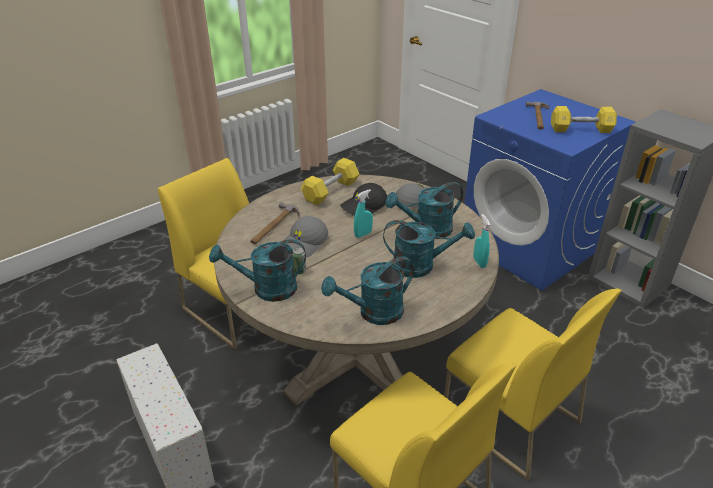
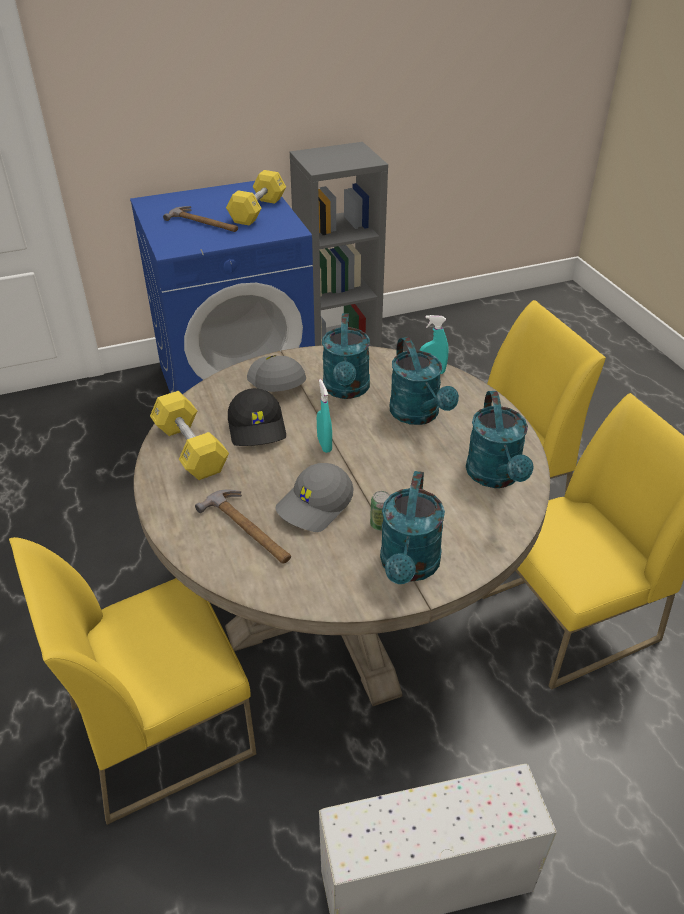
camera: 70 degrees left, 5 degrees up
grey cap [284,216,328,258] -> grey cap turned 75 degrees clockwise [275,463,354,532]
turquoise watering can [383,220,475,278] -> turquoise watering can turned 135 degrees clockwise [390,337,459,425]

